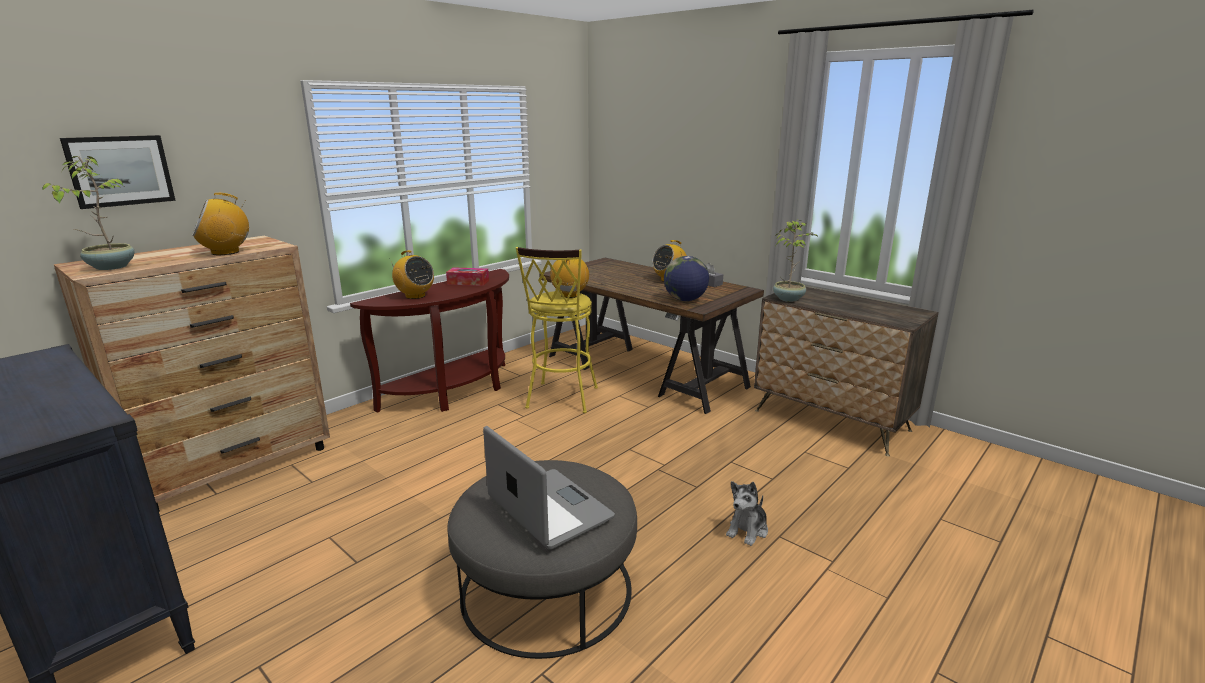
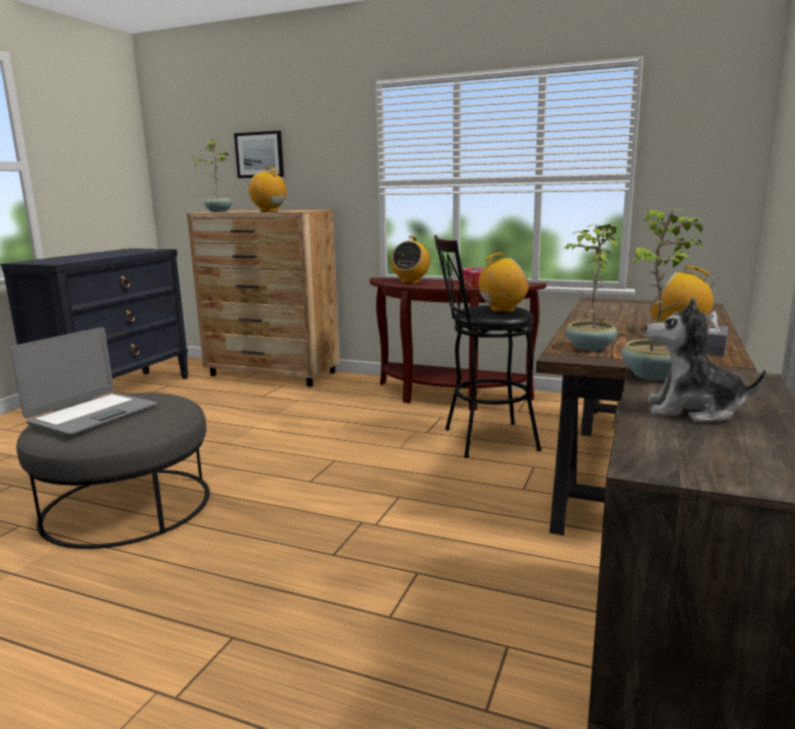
camera: 70 degrees right, 5 degrees down
yellow stool [516,247,598,413] -> black stool [434,235,541,458]
globe [664,256,709,301] -> potted plant [563,224,617,351]
plush toy [726,481,768,546] -> plush toy moved to [646,297,766,422]

